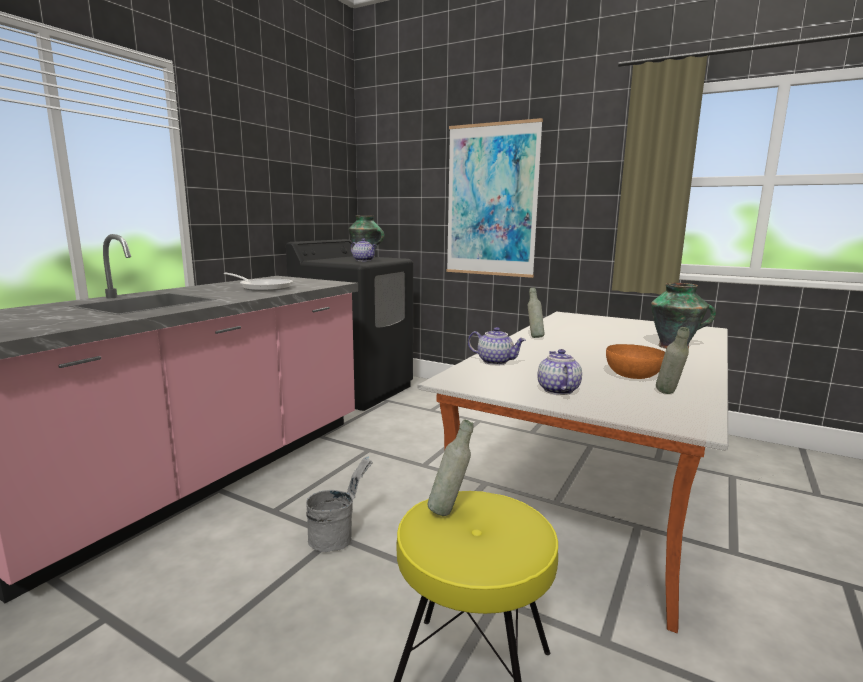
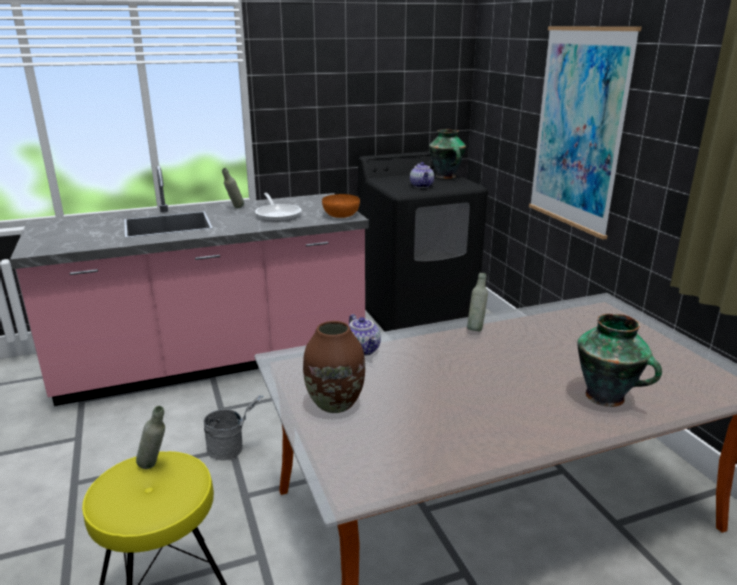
camera: 40 degrees right, 10 degrees up
teapot [537,349,582,395] -> brown vase [303,321,365,413]
orange bowl [606,344,665,379] -> orange bowl moved to [322,194,360,218]
grey bottle [656,327,690,394] -> grey bottle moved to [222,168,244,208]

